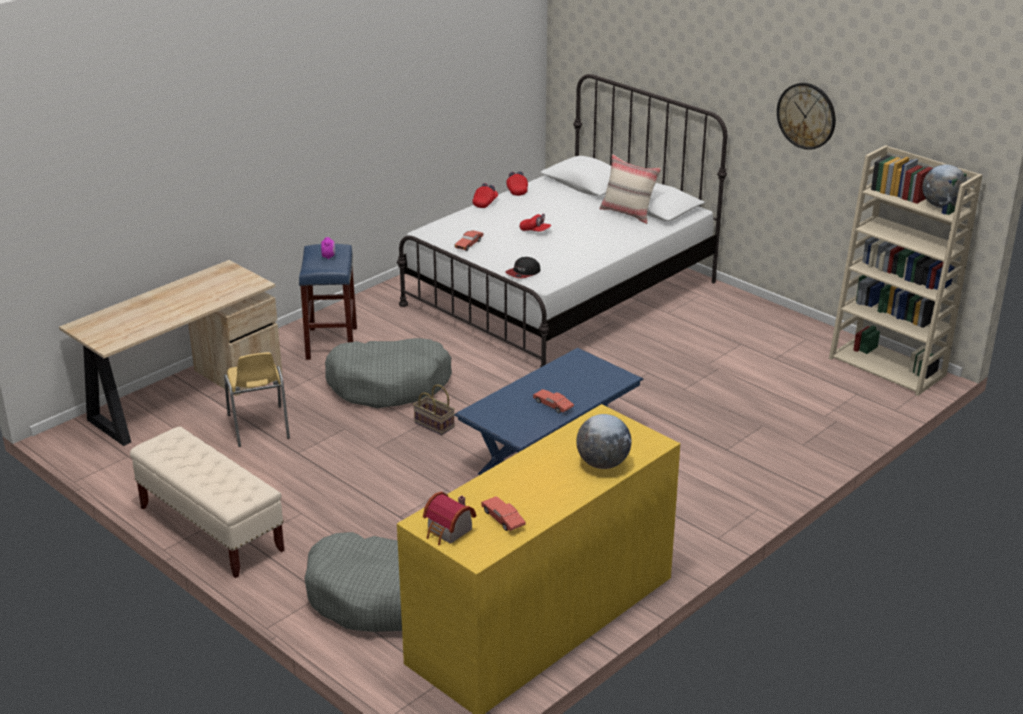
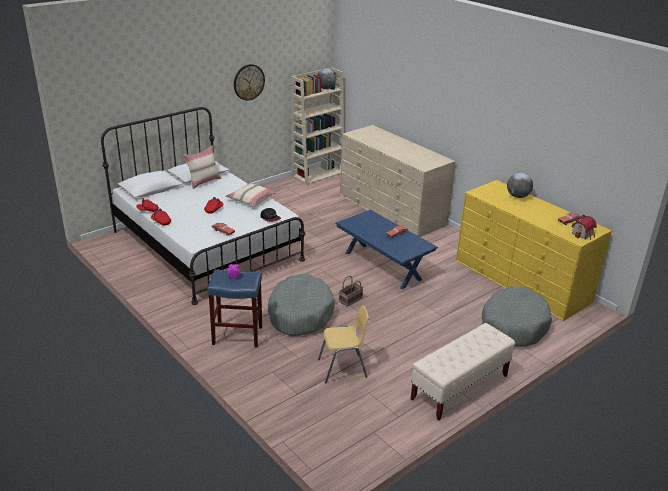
camera: 85 degrees left, 0 degrees up
beige desk [59,260,282,446] -> none
none -> beige pillow [225,183,277,206]
none -> beige dresser [340,125,455,237]

